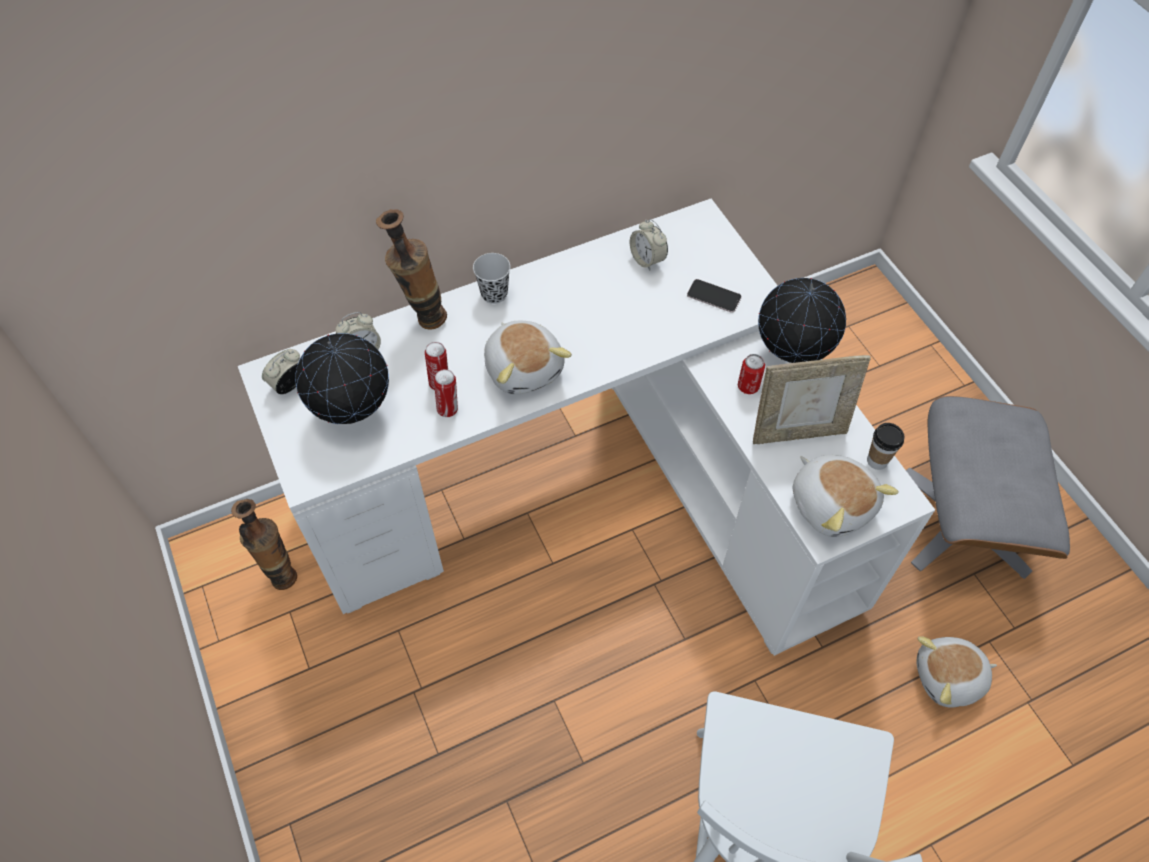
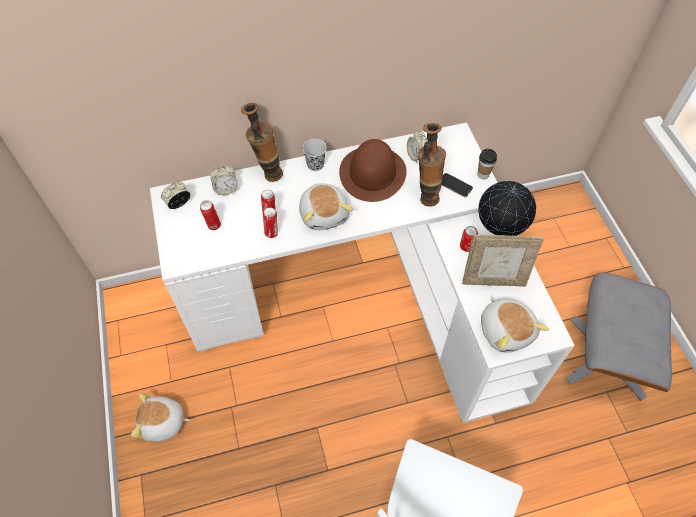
camera: 10 degrees right, 0 degrees up
vase [231,499,297,590] -> vase moved to [418,123,446,206]
globe [296,333,389,424] -> can [200,200,221,230]
cup [867,423,905,470] -> cup moved to [477,149,497,179]
plush toy [916,636,997,708] -> plush toy moved to [131,393,190,442]
none -> brown hat [339,139,407,202]

